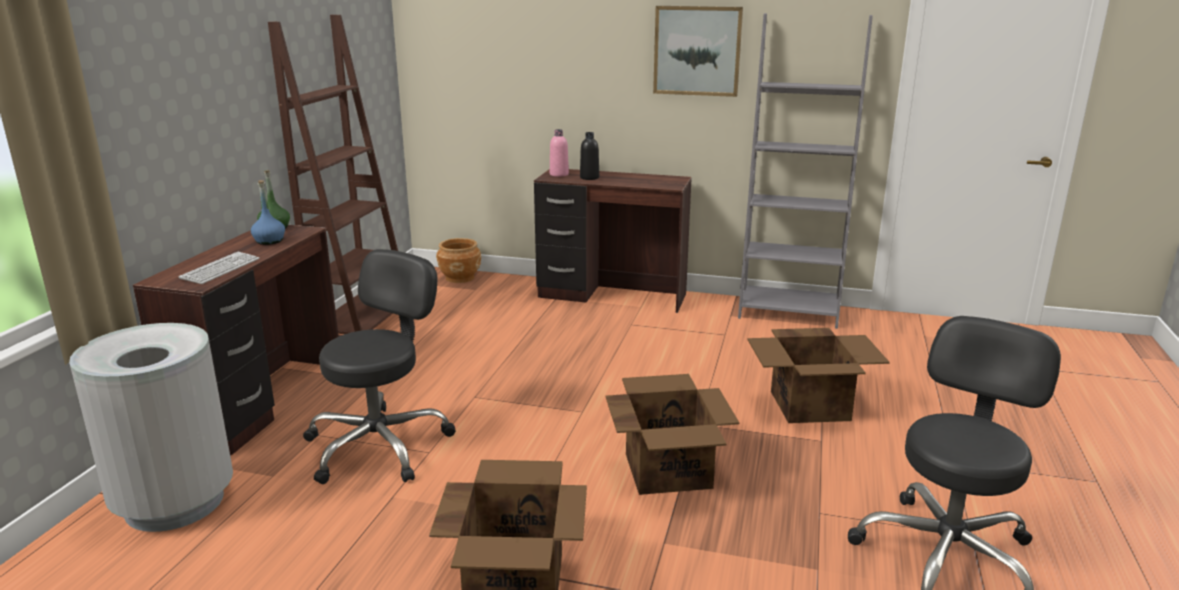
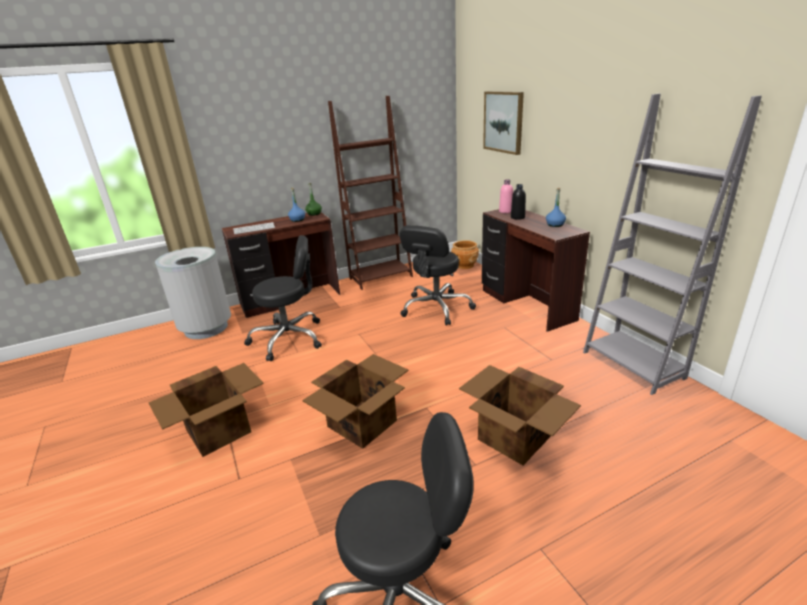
camera: 50 degrees right, 5 degrees up
picture [653,6,743,97] -> picture moved to [483,91,524,155]
none -> black office chair [400,225,476,325]
none -> blue bottle [546,188,566,227]

